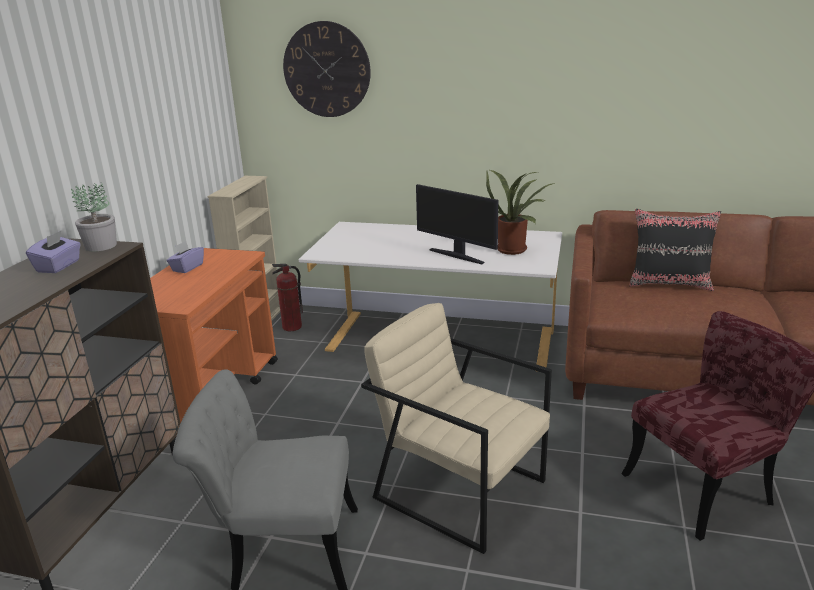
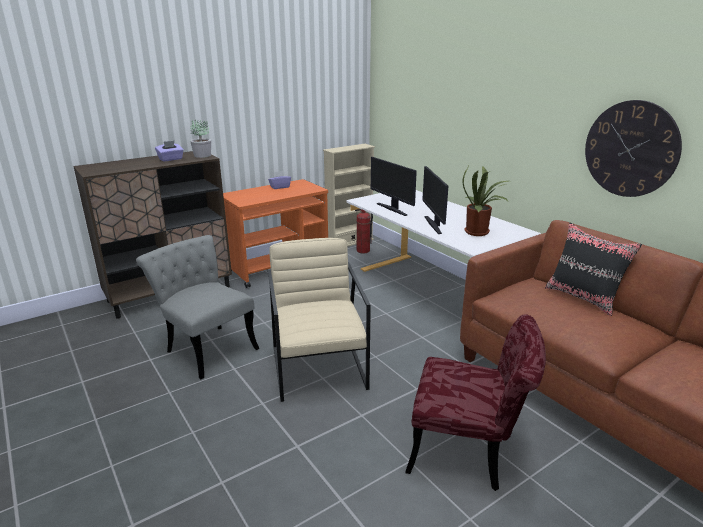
camera: 40 degrees right, 0 degrees up
wall clock [283,21,371,117] -> wall clock moved to [585,100,682,197]
none -> monitor [371,157,417,216]

